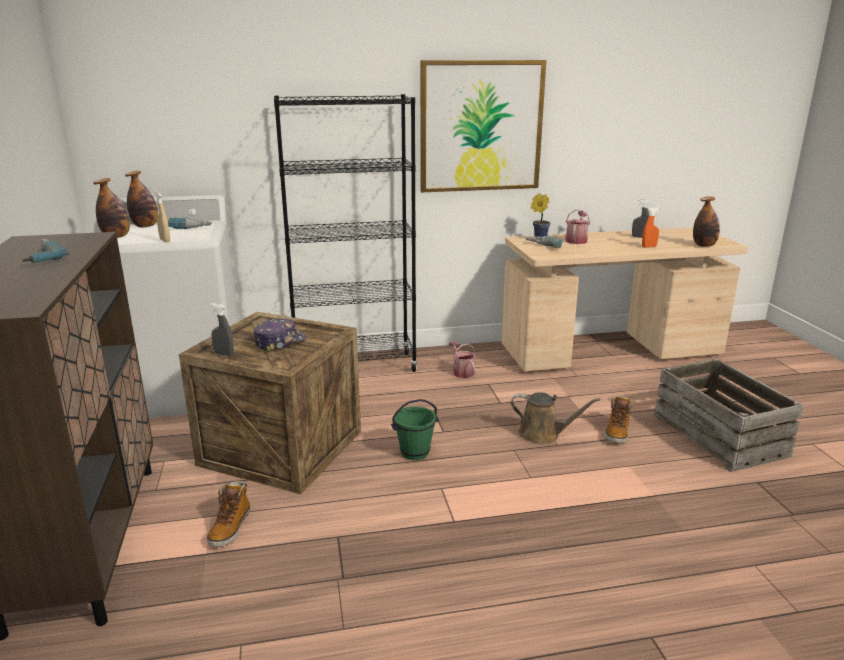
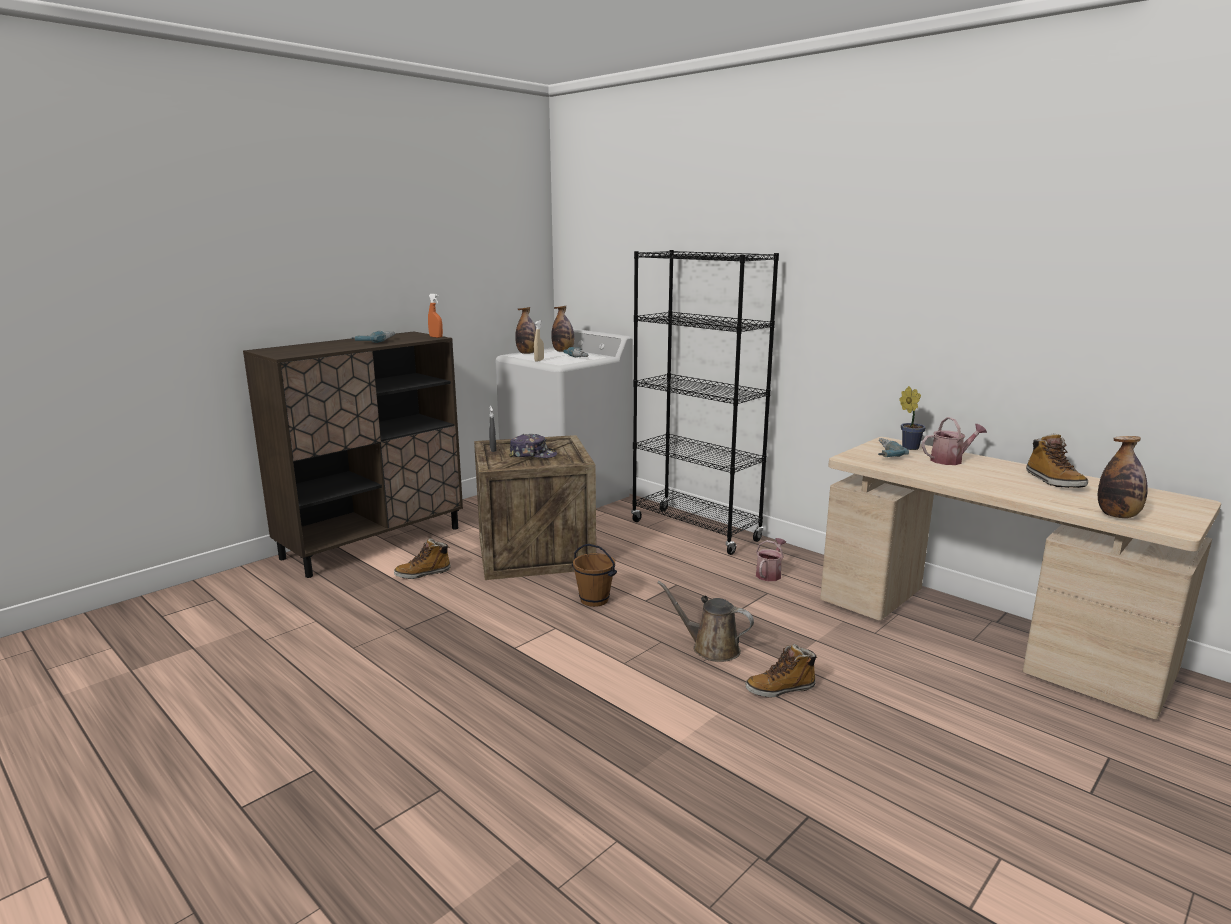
camera: 55 degrees right, 5 degrees down
green bucket [391,399,439,460] -> brown bucket [572,544,617,607]
picture [420,60,547,192] -> none
brown watering can [511,392,601,445] -> brown watering can turned 135 degrees clockwise [657,581,754,662]
grey spray bottle [632,199,650,238] -> boot [1026,433,1088,488]
orange spray bottle [642,207,660,248] -> orange spray bottle moved to [428,294,443,338]
crate [654,359,804,472] -> none

